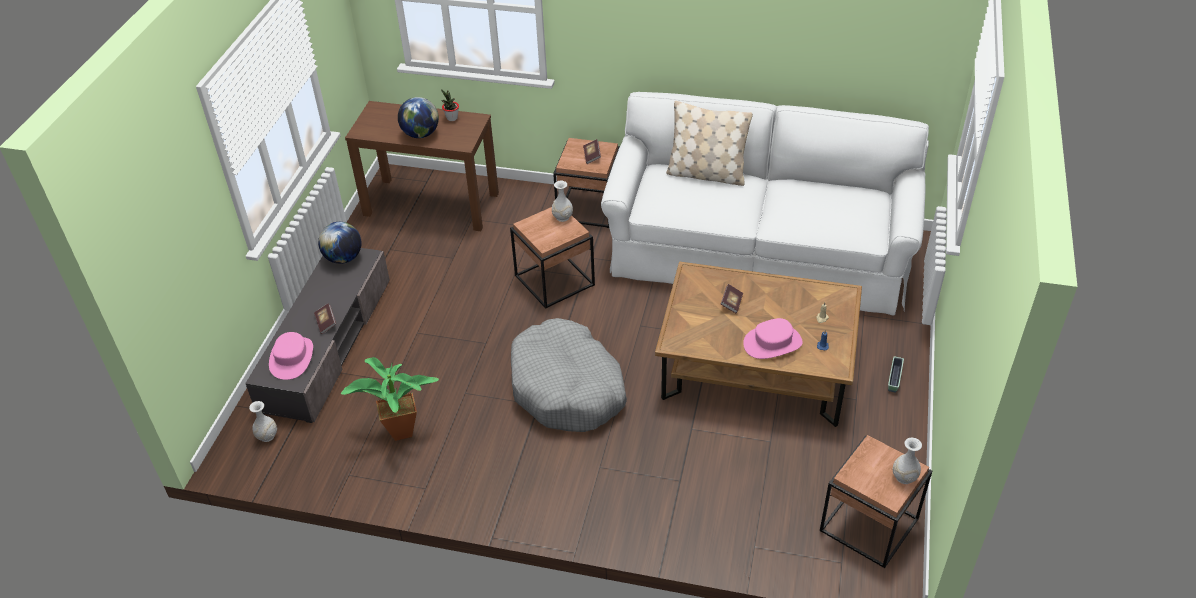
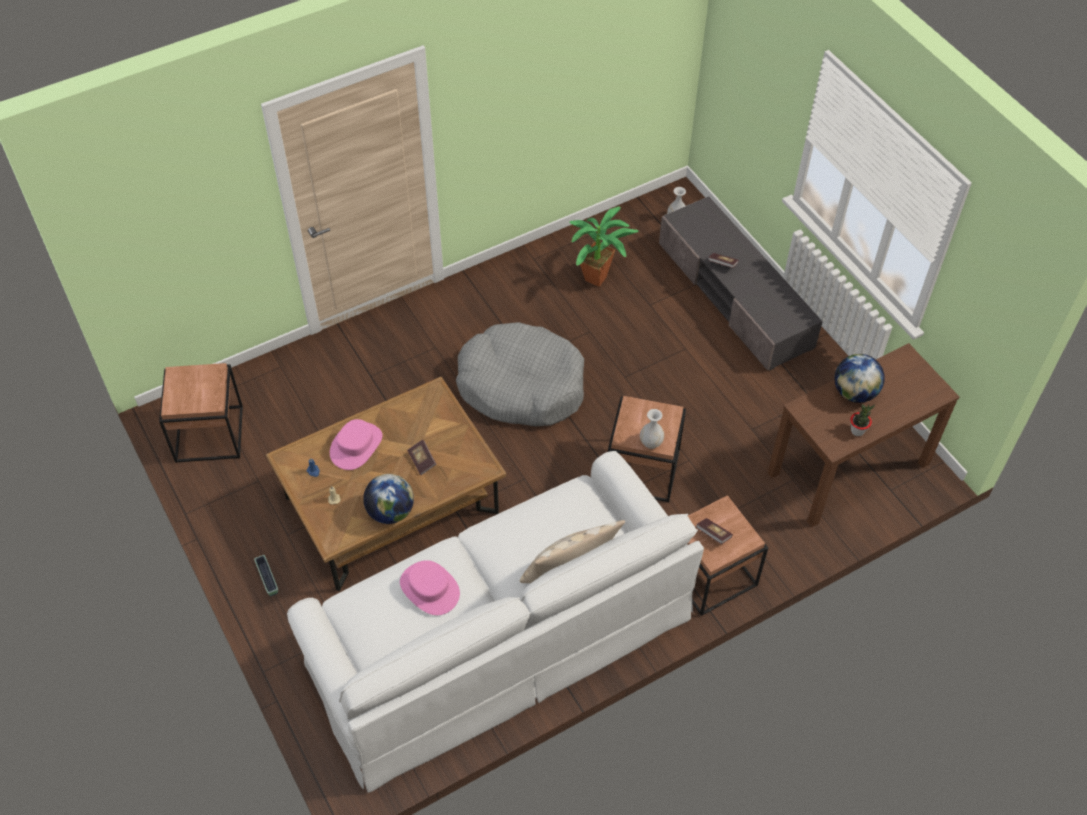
camera: 135 degrees right, 10 degrees up
pink hat [269,332,313,380] -> pink hat moved to [400,560,460,615]
globe [318,222,361,264] -> globe moved to [363,474,414,524]
white vase [893,438,922,484] -> none

